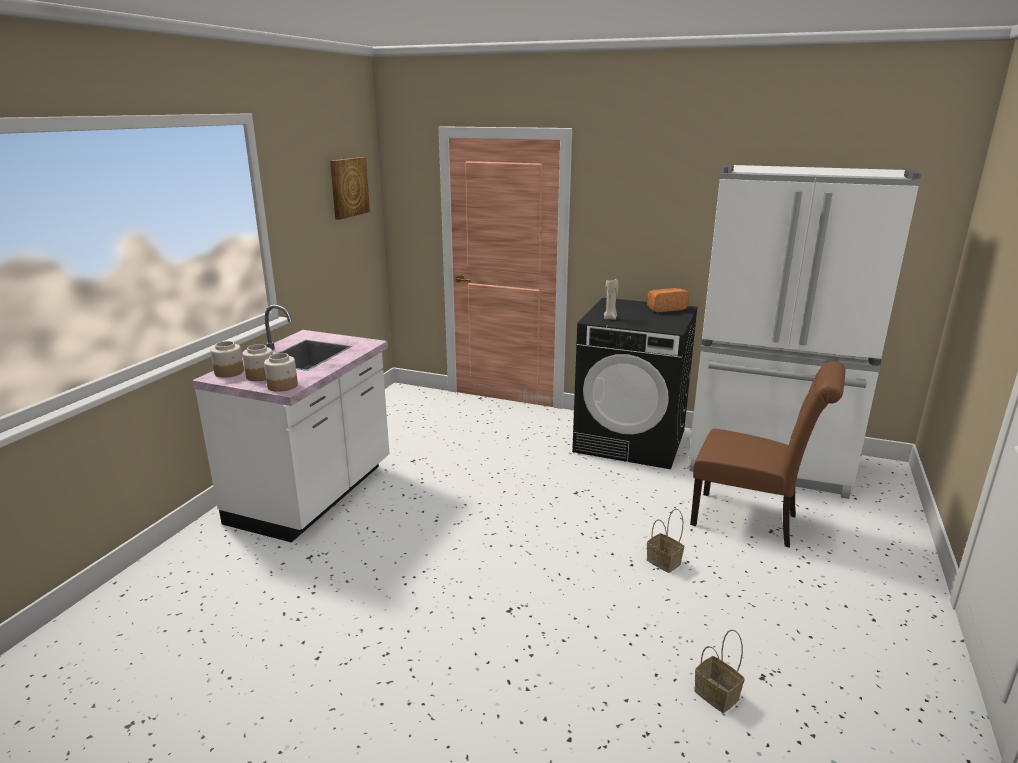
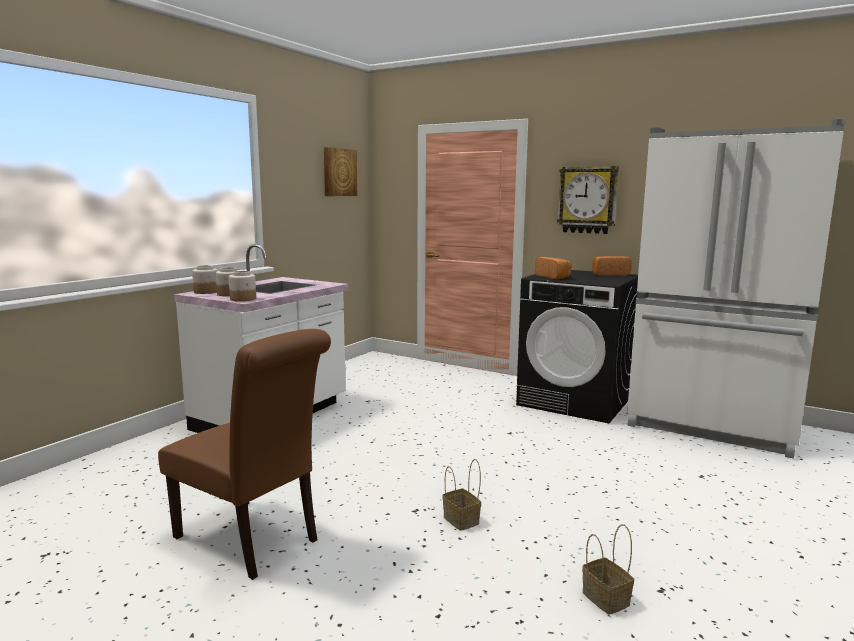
camera: 10 degrees right, 10 degrees down
beige candle [603,278,618,320] -> bread [535,257,571,279]
basket [647,509,684,573] -> basket moved to [442,459,481,531]
brown chair [690,361,846,548] -> brown chair moved to [158,329,331,580]
none -> wall clock [557,166,619,234]

